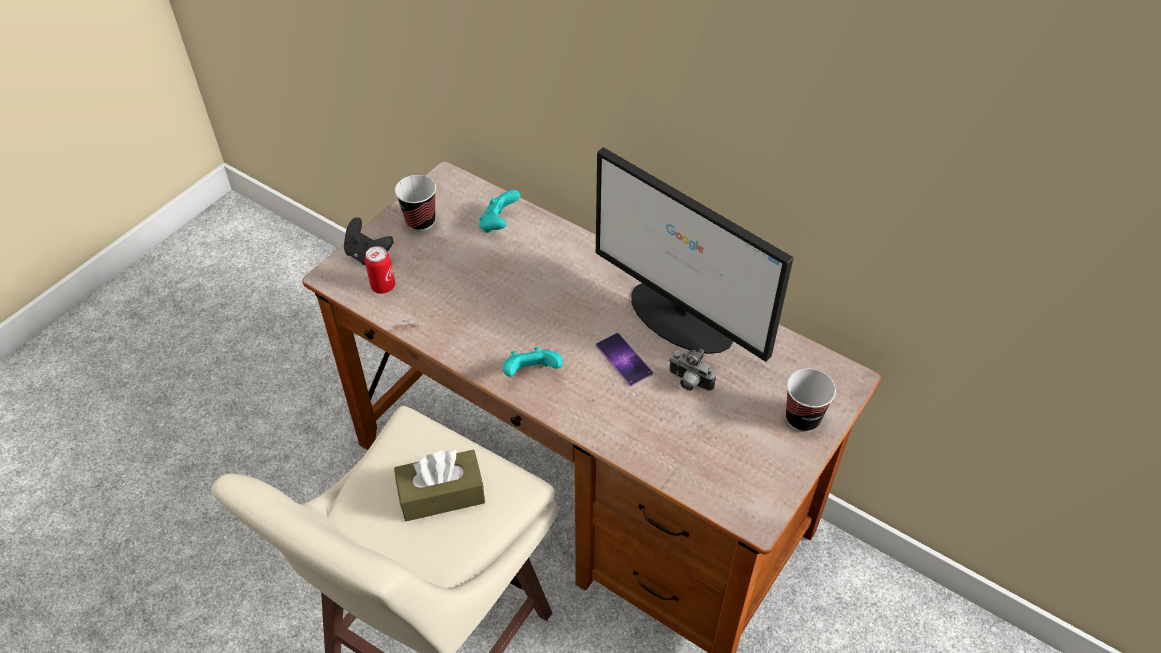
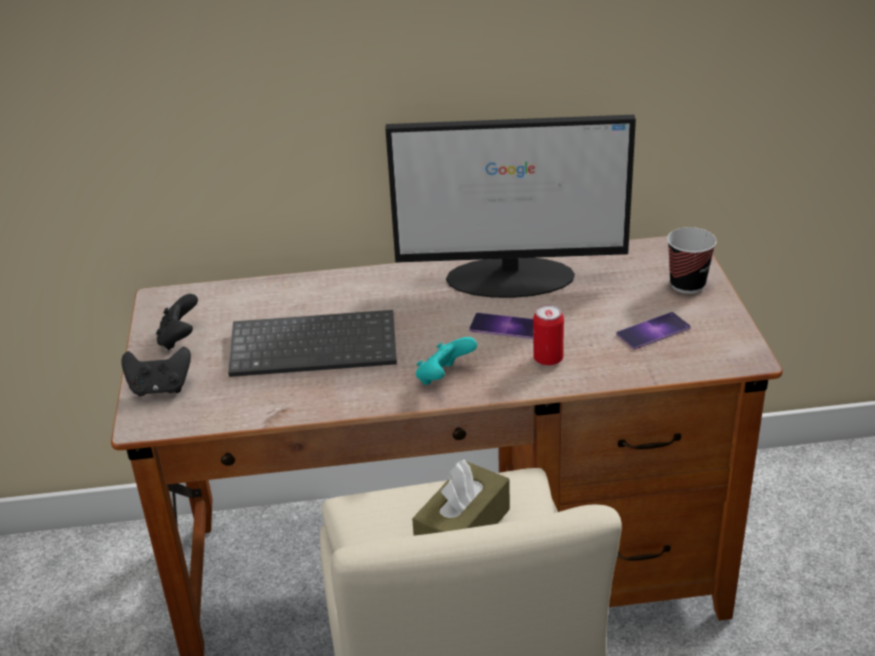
camera: 40 degrees left, 15 degrees down
can [365,246,395,294] -> can moved to [533,305,564,366]
cup [395,175,436,231] -> black game controller [156,294,198,350]
turquoise game controller [479,190,520,233] -> none
camera [669,349,716,391] -> none
none -> keyboard [228,310,397,377]
none -> phone [616,312,691,349]

